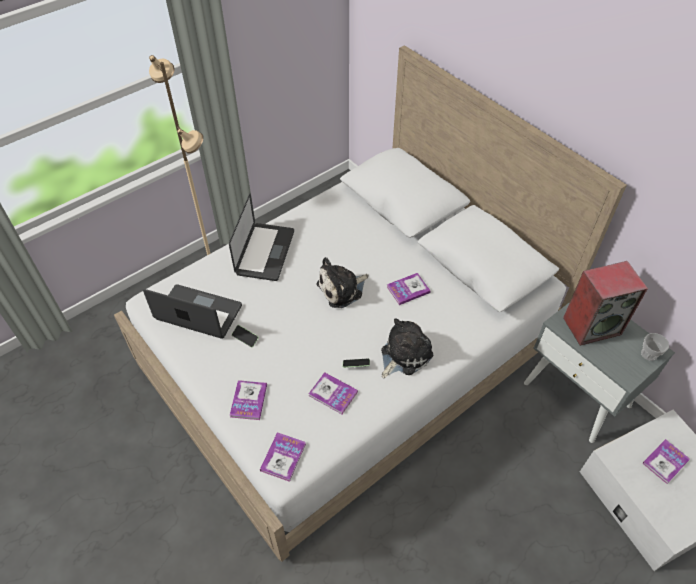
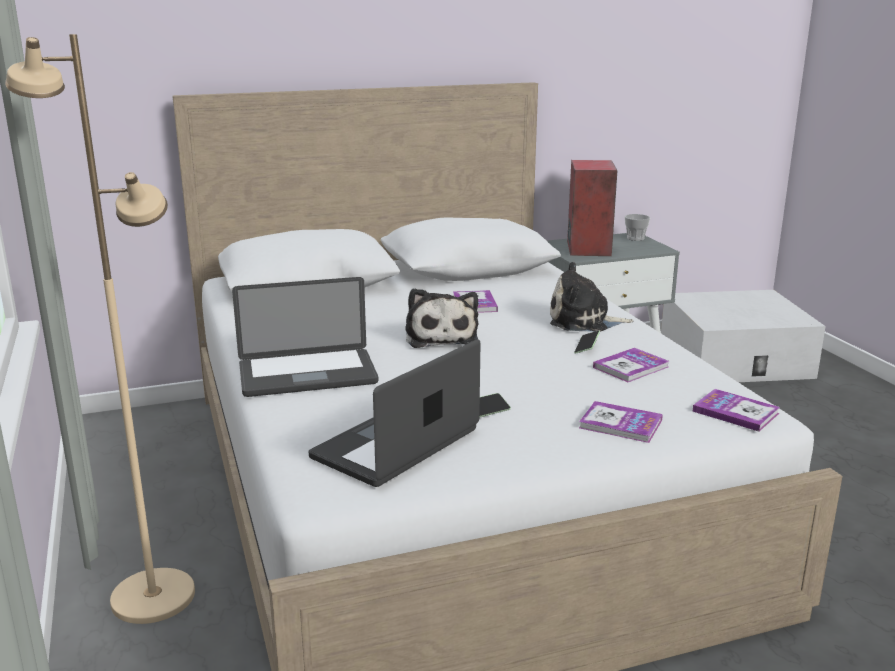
camera: 70 degrees left, 30 degrees down
laptop [229,193,294,281] -> laptop turned 135 degrees clockwise [232,277,379,397]
plush toy [381,318,433,378] -> plush toy turned 60 degrees counterclockwise [550,262,634,332]
book [642,439,690,484] -> none

